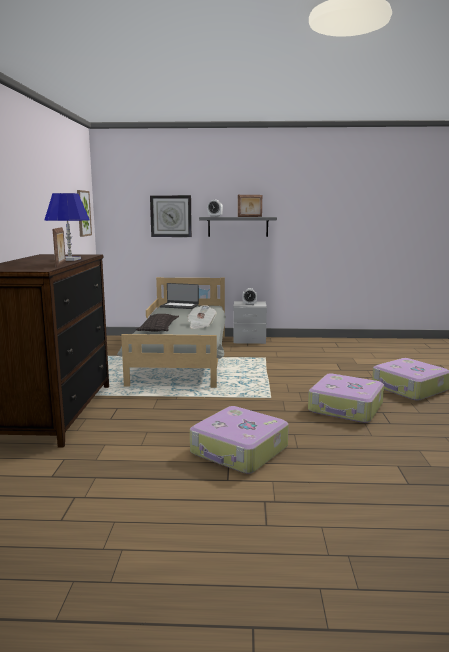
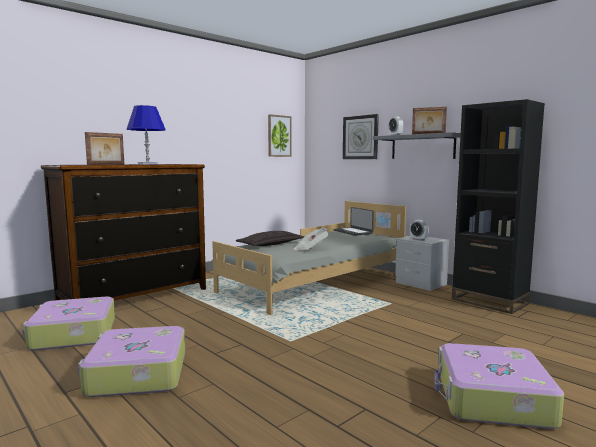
camera: 45 degrees right, 5 degrees down
suitcase [308,374,384,423] -> suitcase moved to [22,297,115,351]
none -> black bookcase [452,99,545,314]

